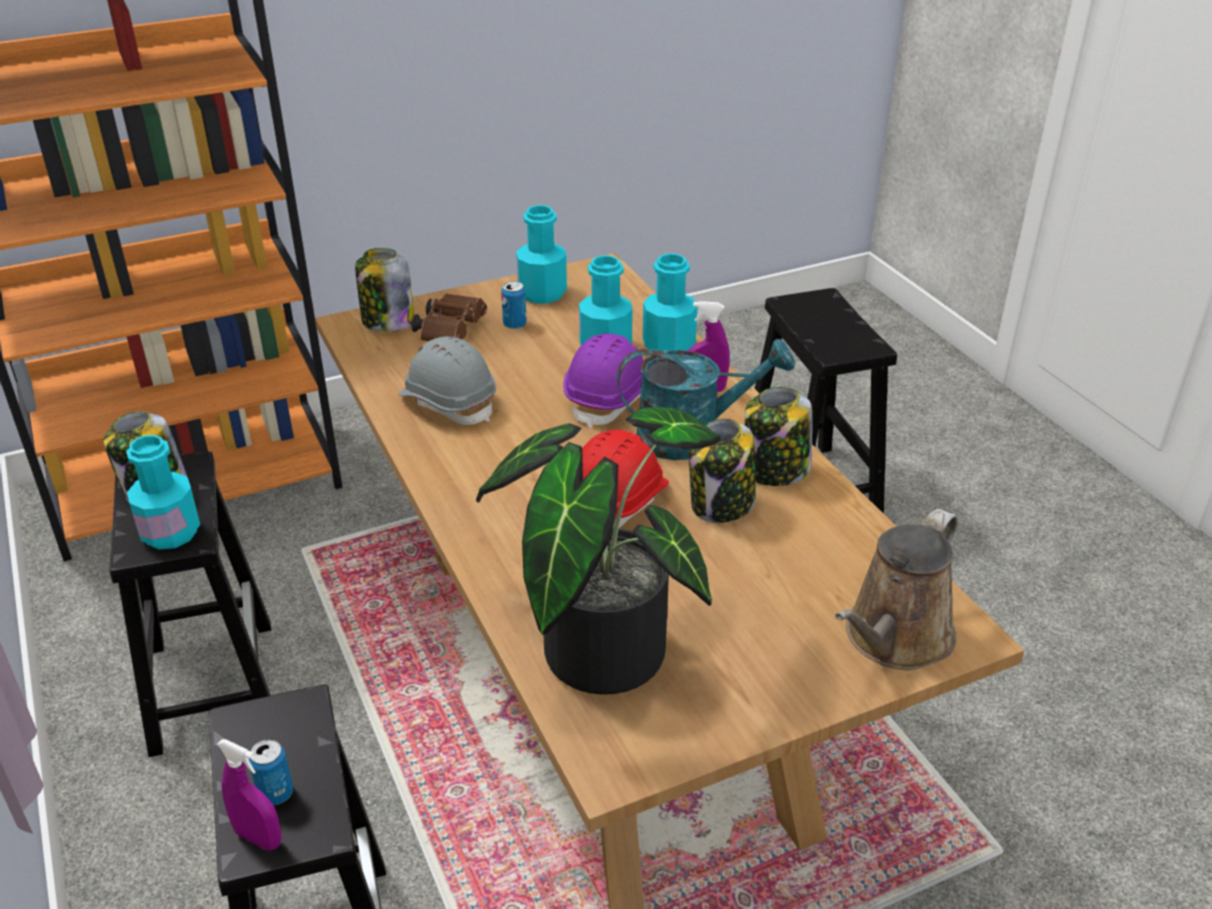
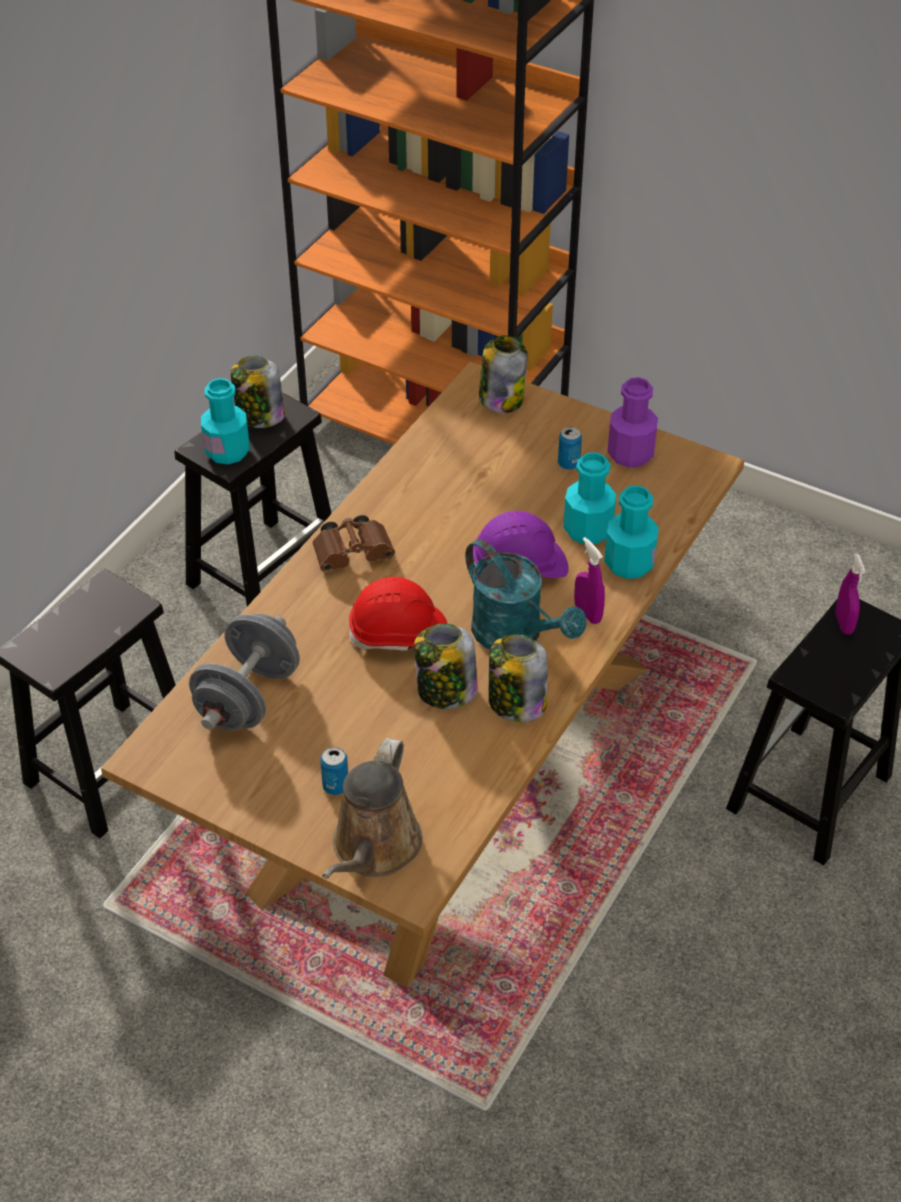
camera: 55 degrees right, 10 degrees up
purple spray bottle [216,739,282,851] -> purple spray bottle moved to [835,554,866,635]
can [248,739,293,805] -> can moved to [320,747,348,795]
grey hard hat [398,337,496,425] -> none
brown binoculars [412,293,487,341] -> brown binoculars moved to [313,515,395,572]
potted plant [476,406,721,695] -> grey dumbbell [189,613,300,731]
turquoise bottle [516,205,567,304] -> purple bottle [607,377,658,468]
brown watering can [835,509,958,670] -> brown watering can turned 75 degrees counterclockwise [322,738,423,879]

